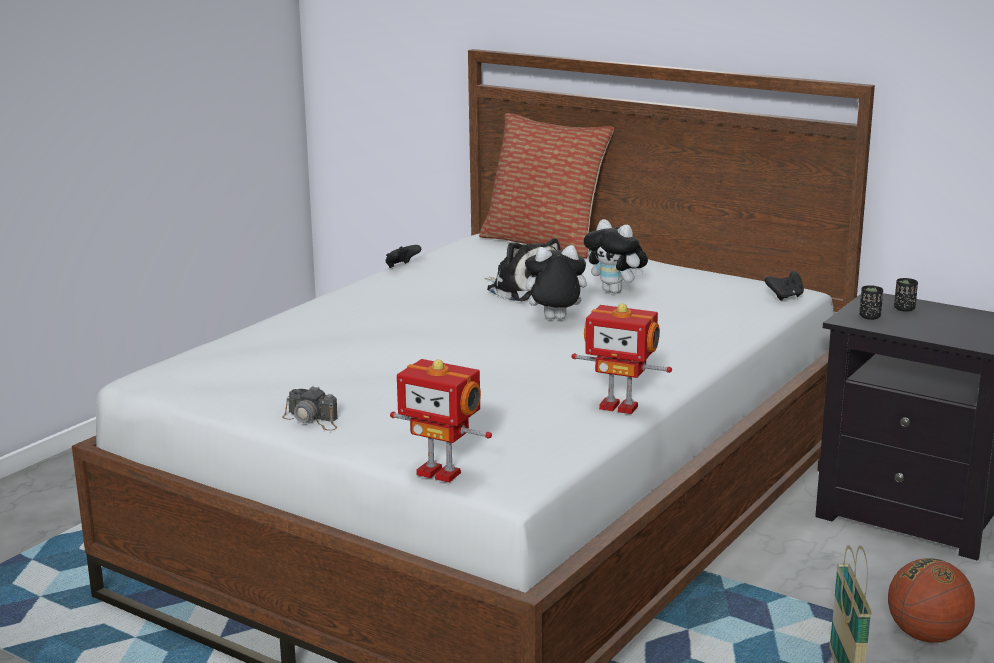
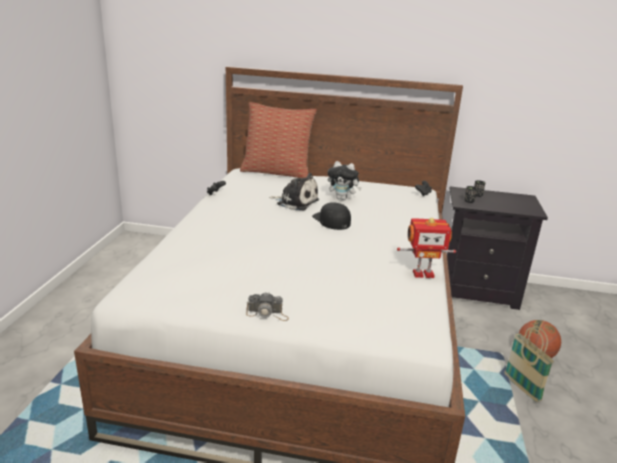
camera: 25 degrees left, 5 degrees up
toy robot [390,359,492,483] -> none
plush toy [517,245,587,319] -> black cap [312,202,351,230]

